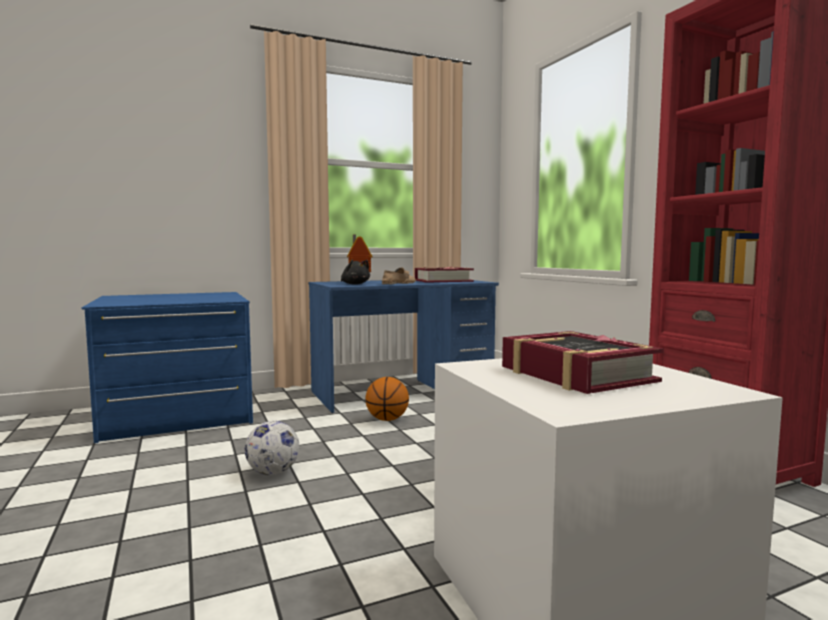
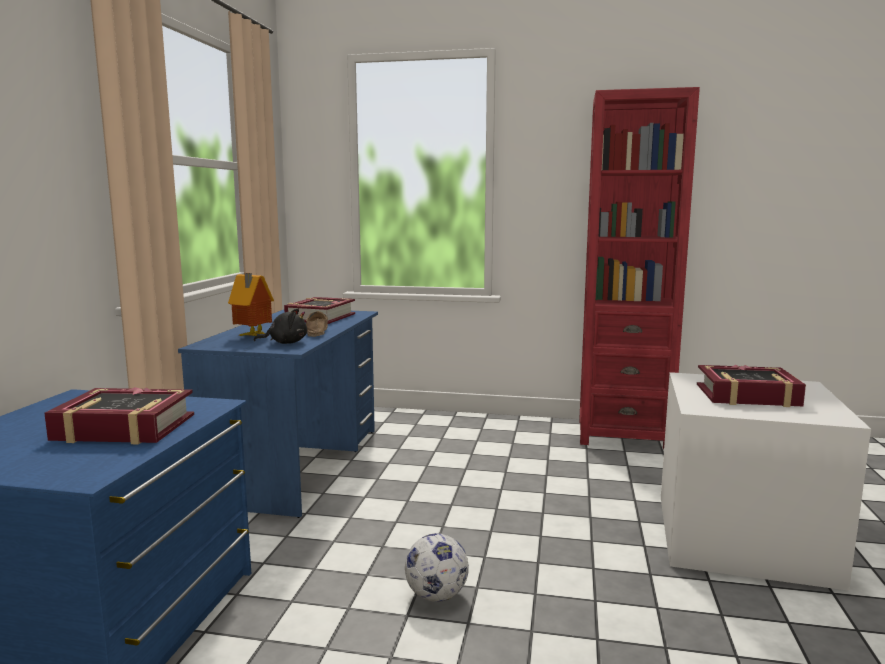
camera: 55 degrees left, 5 degrees up
basketball [366,377,409,421] -> none
none -> book [44,387,194,444]

